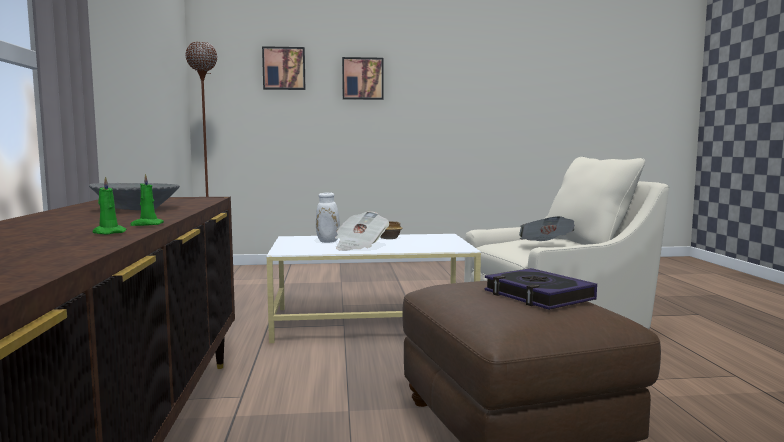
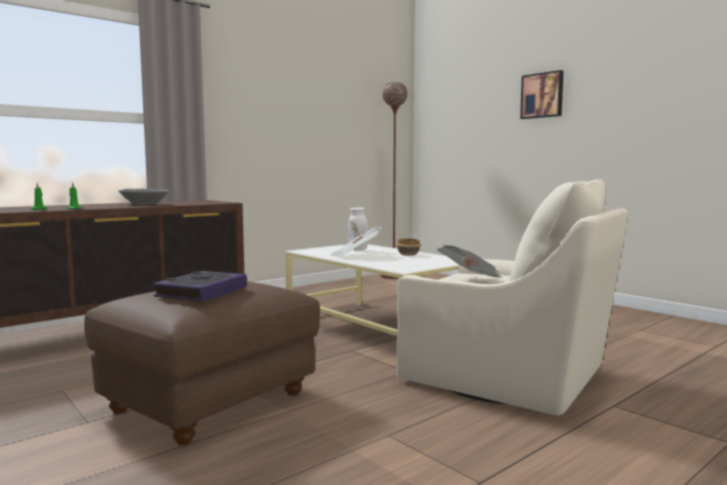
camera: 55 degrees right, 0 degrees up
picture [262,46,305,90] -> none

